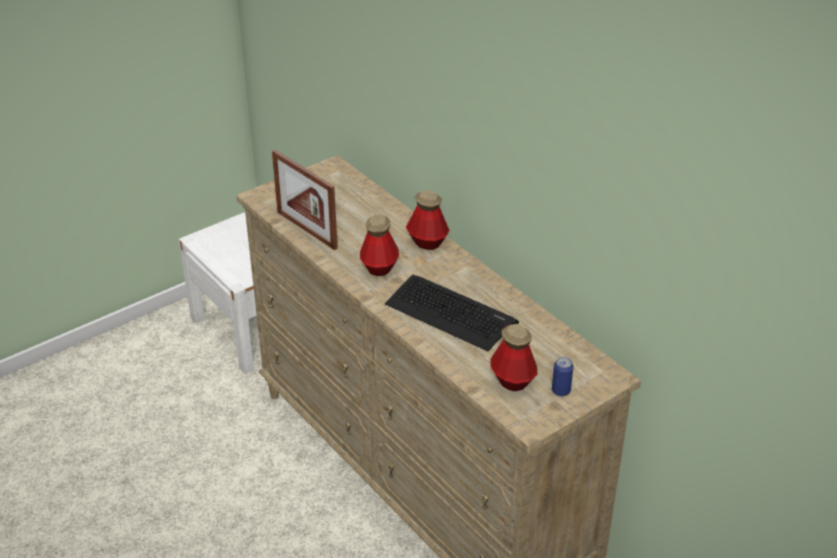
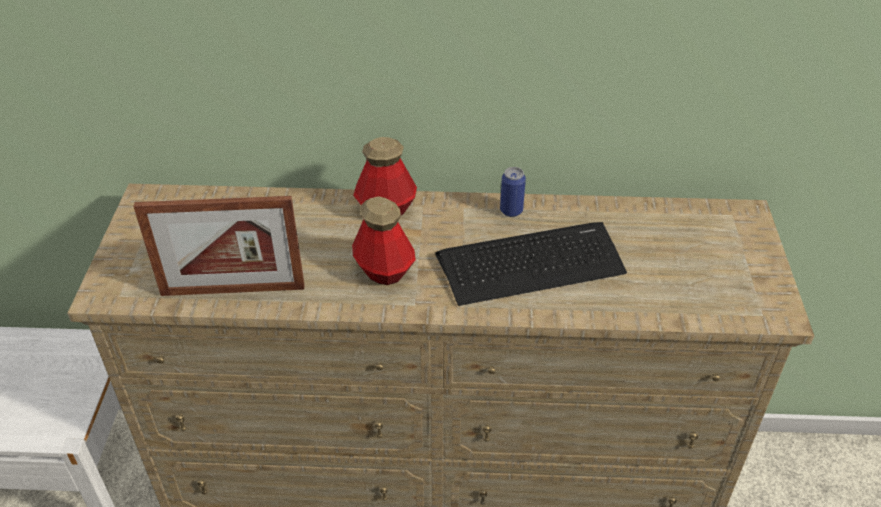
camera: 50 degrees left, 5 degrees up
bottle [490,324,538,391] -> none
can [552,356,573,396] -> can moved to [500,167,526,217]

